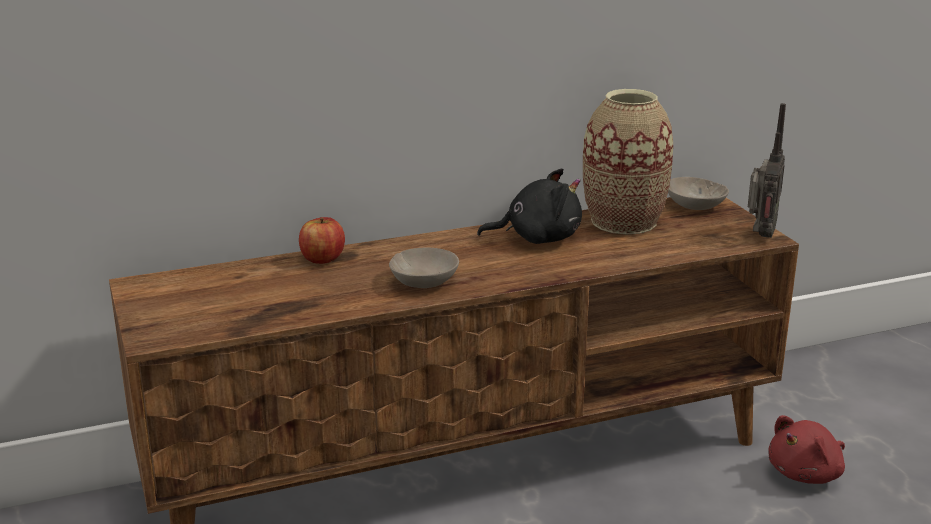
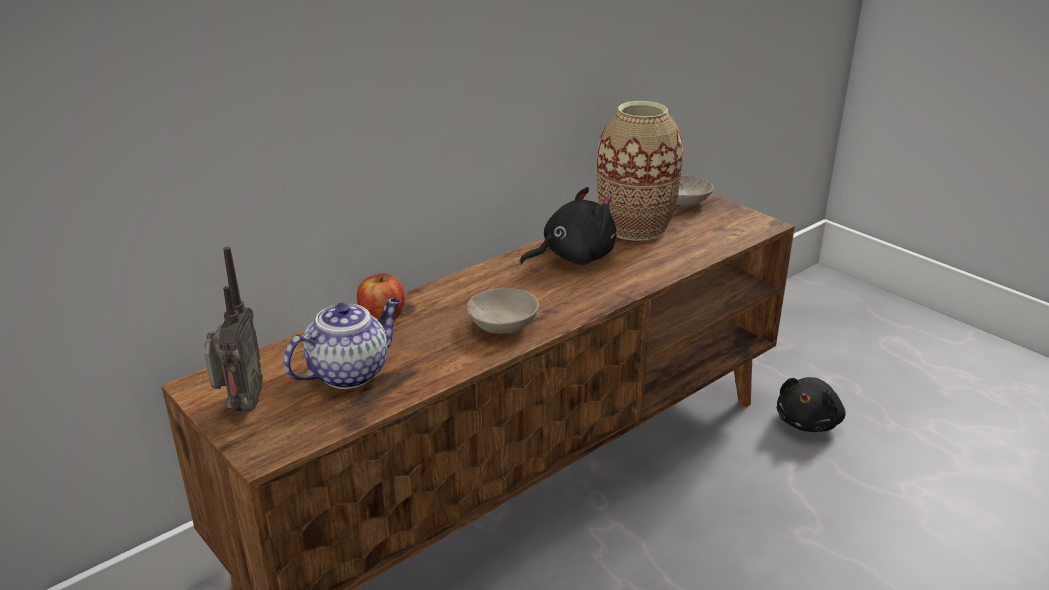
camera: 20 degrees left, 5 degrees up
radio [748,103,786,238] -> radio moved to [204,247,263,412]
red plush toy [768,415,845,484] -> black plush toy [777,377,846,432]
none -> teapot [283,298,401,389]

